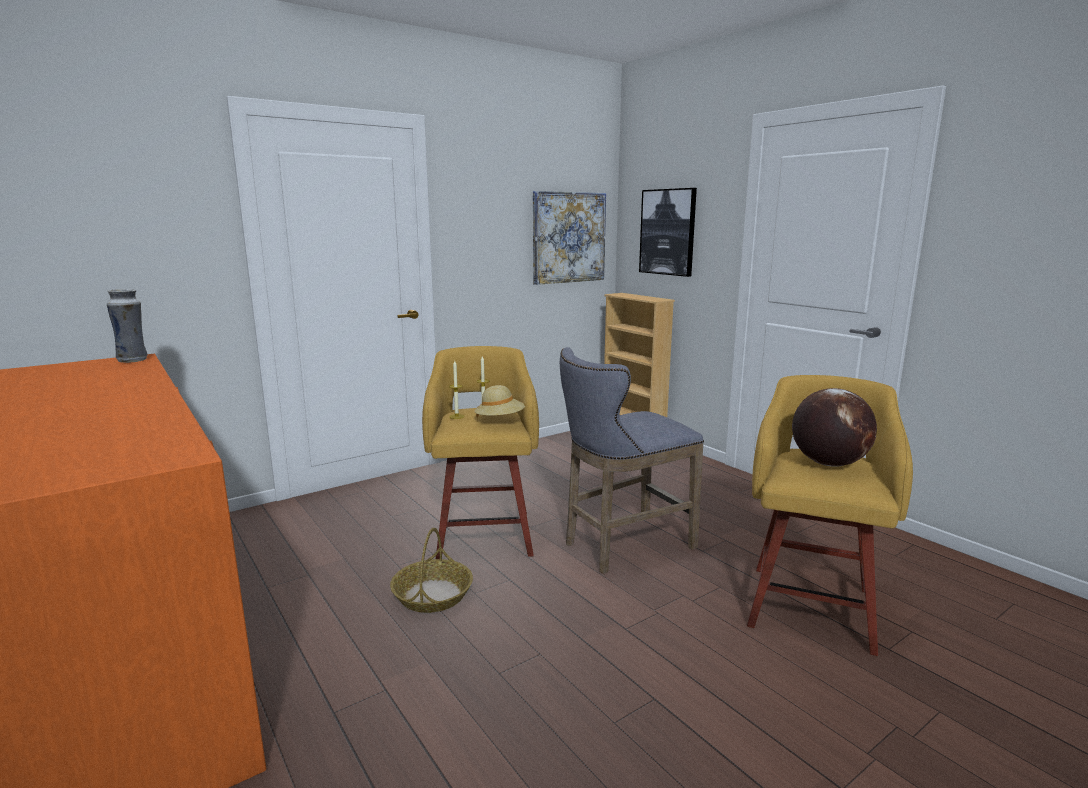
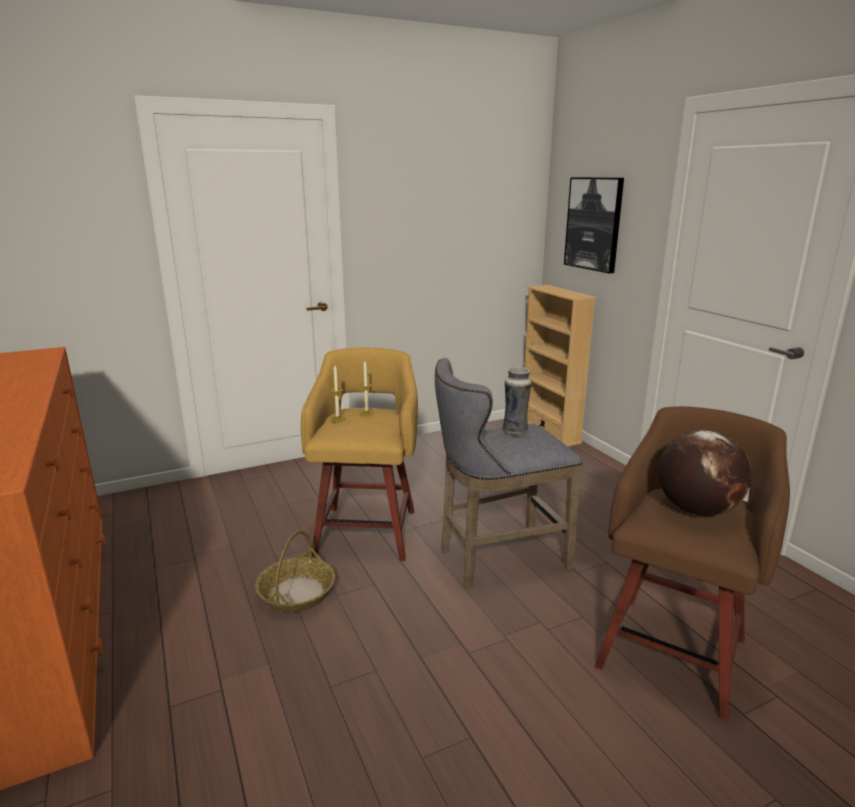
camera: 10 degrees right, 5 degrees up
vase [107,289,148,363] -> vase moved to [503,367,532,436]
beige hat [474,385,525,418] -> none
picture [533,191,606,285] -> none
yellow stool [747,375,913,656] -> brown stool [595,406,790,721]

